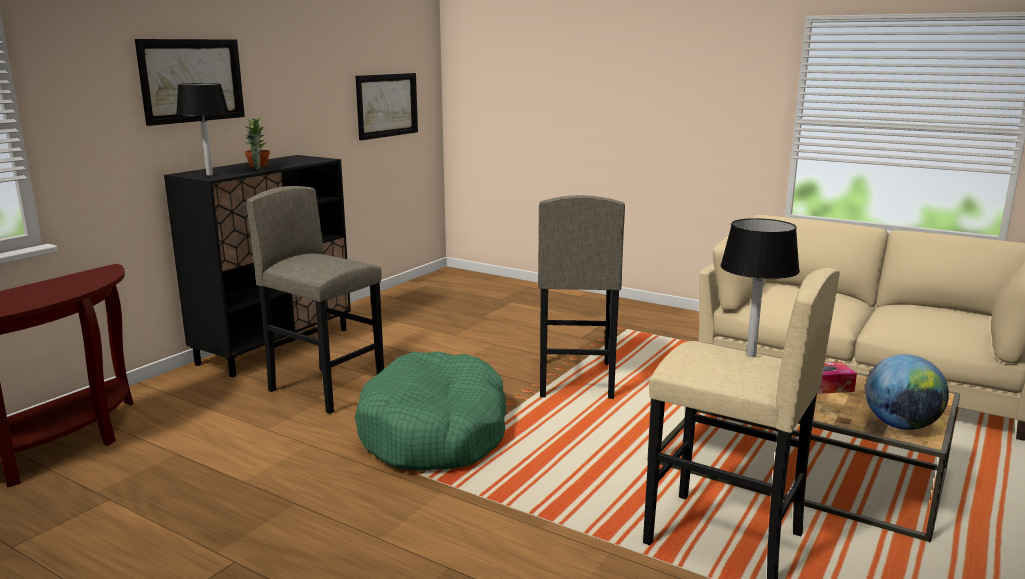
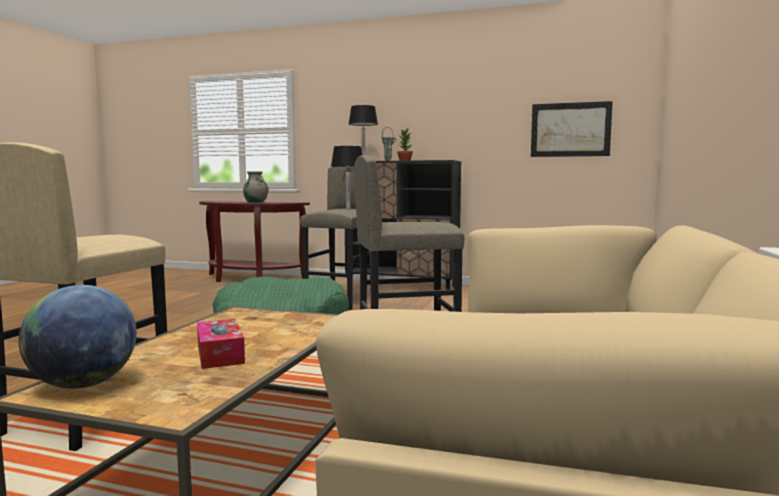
camera: 75 degrees right, 10 degrees down
picture [135,39,245,126] -> none
black table lamp [720,218,800,357] -> black table lamp moved to [331,146,363,209]
none -> grey vase [243,171,269,203]

